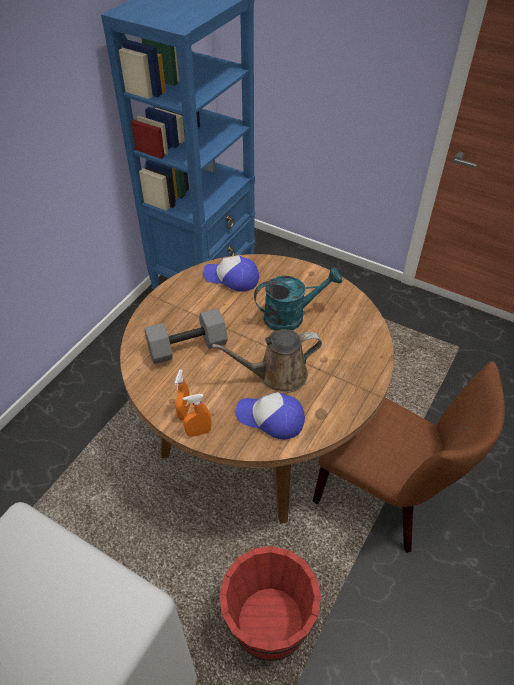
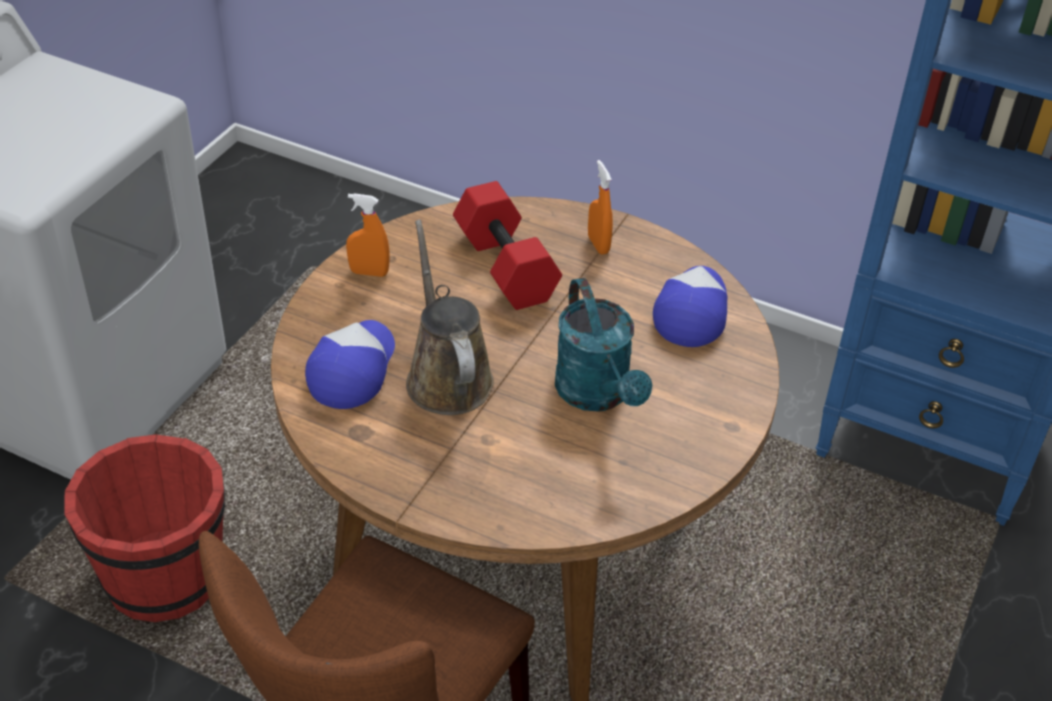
camera: 85 degrees right, 5 degrees down
grey dumbbell [145,309,228,364] -> red dumbbell [453,181,562,310]
orange spray bottle [183,394,211,437] -> orange spray bottle moved to [588,160,613,254]

